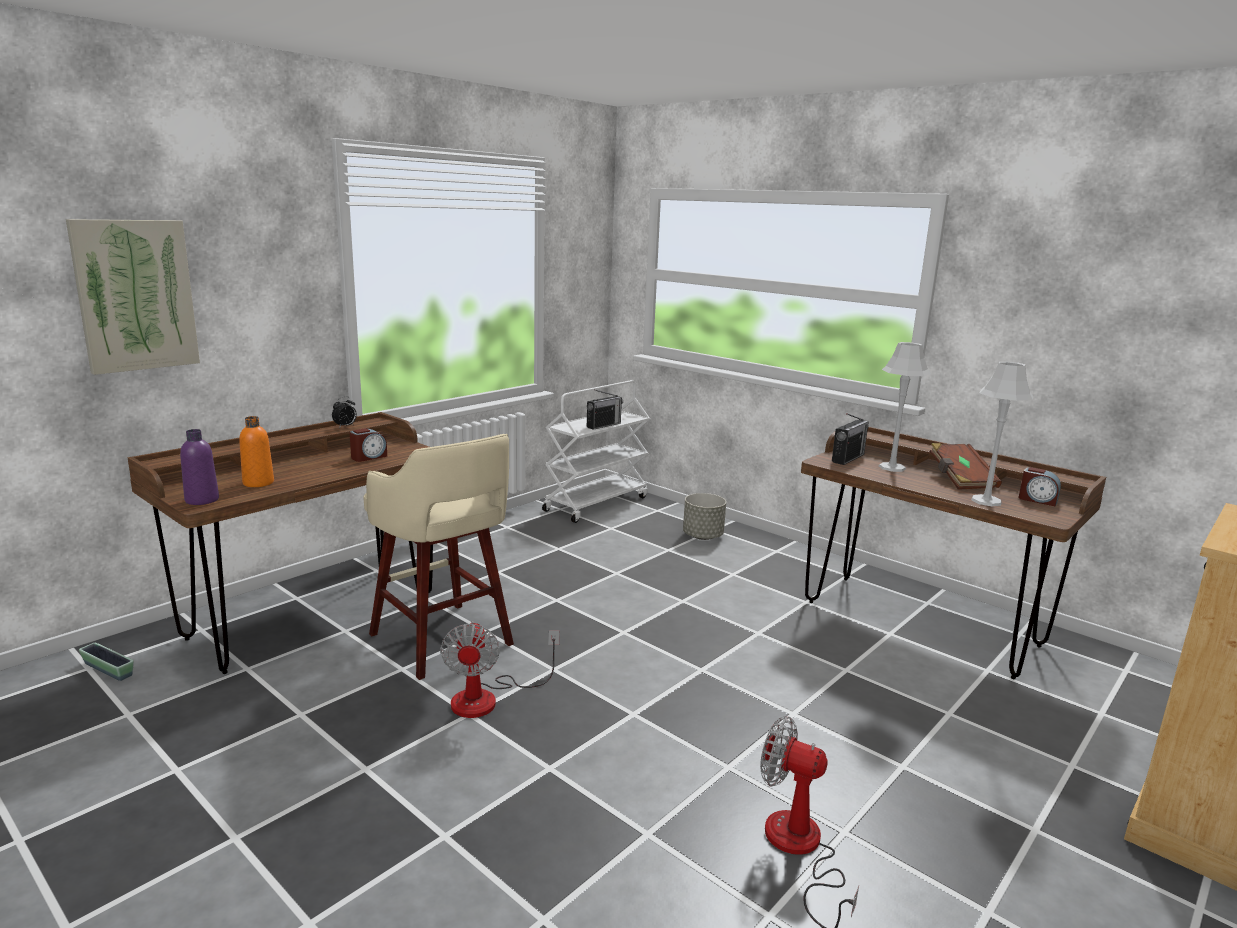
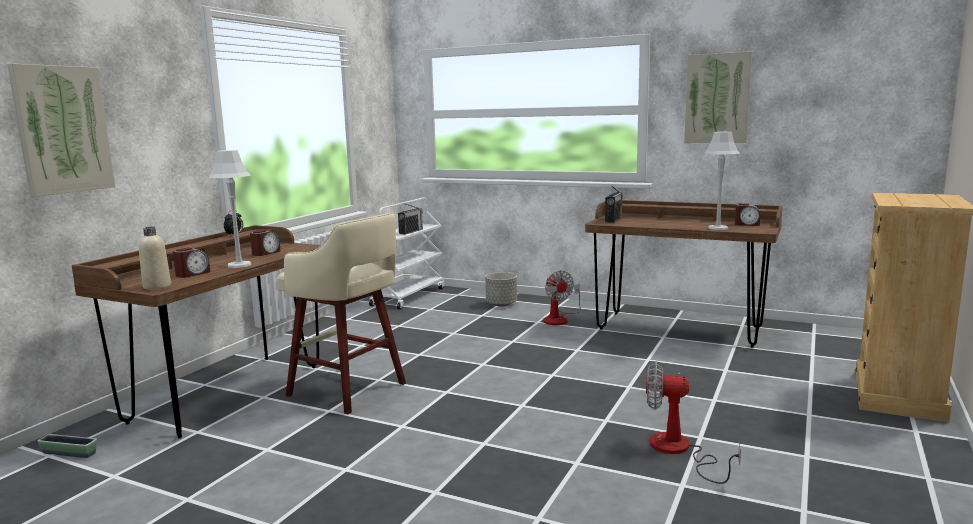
camera: 15 degrees left, 5 degrees down
purple bottle [180,429,219,505] -> beige bottle [139,227,171,290]
orange bottle [239,416,274,487] -> alarm clock [173,247,210,278]
fan [440,621,559,718] -> fan moved to [543,270,581,325]
grey table lamp [879,342,931,472] -> grey table lamp moved to [209,150,251,268]
brown book [929,443,1002,490] -> none
none -> picture [684,51,752,143]

